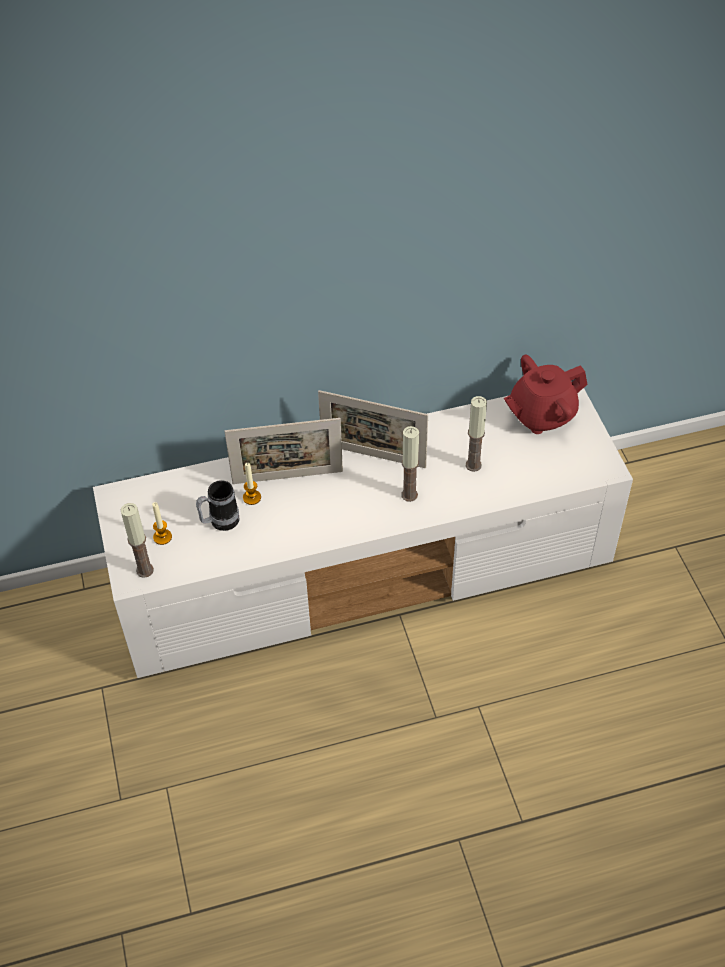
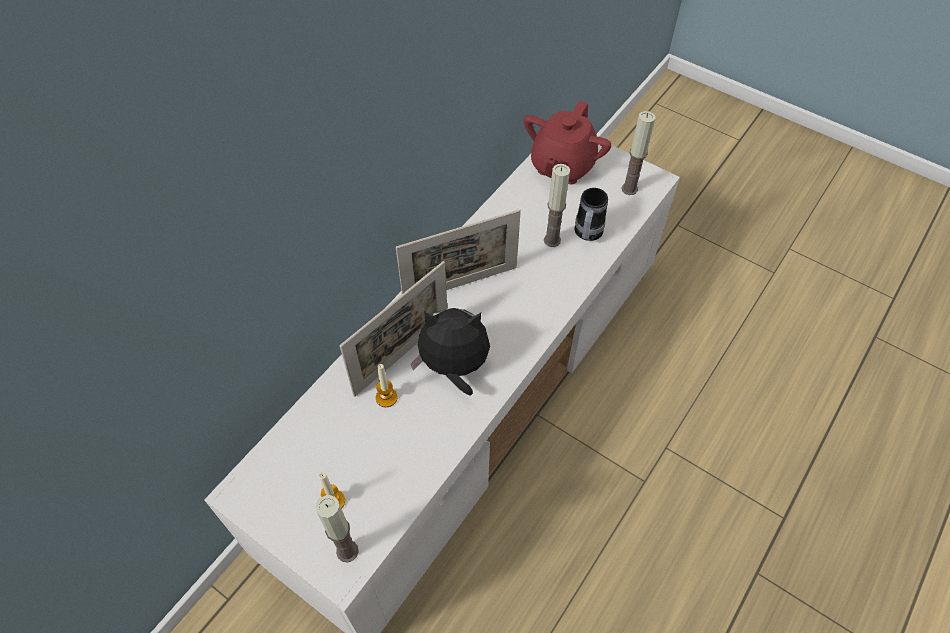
camera: 40 degrees left, 5 degrees up
mug [196,480,239,531] -> mug moved to [574,188,608,241]
candle [401,426,419,502] -> candle moved to [621,111,655,195]
none -> plush toy [410,308,490,396]

